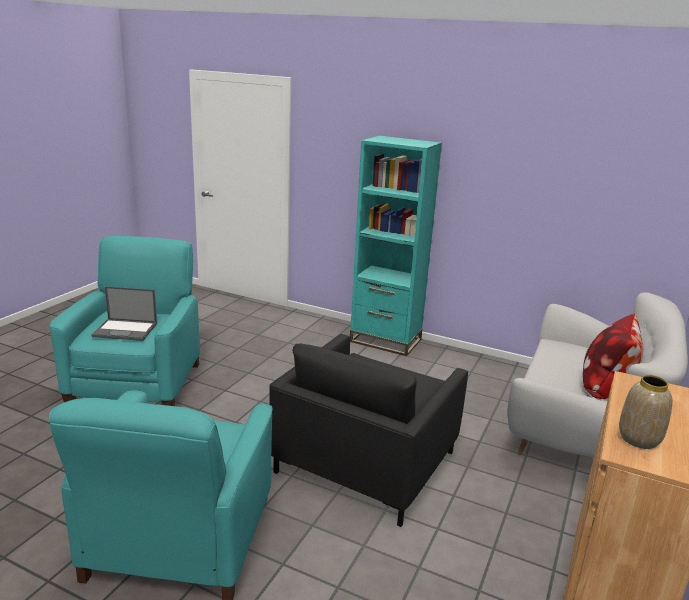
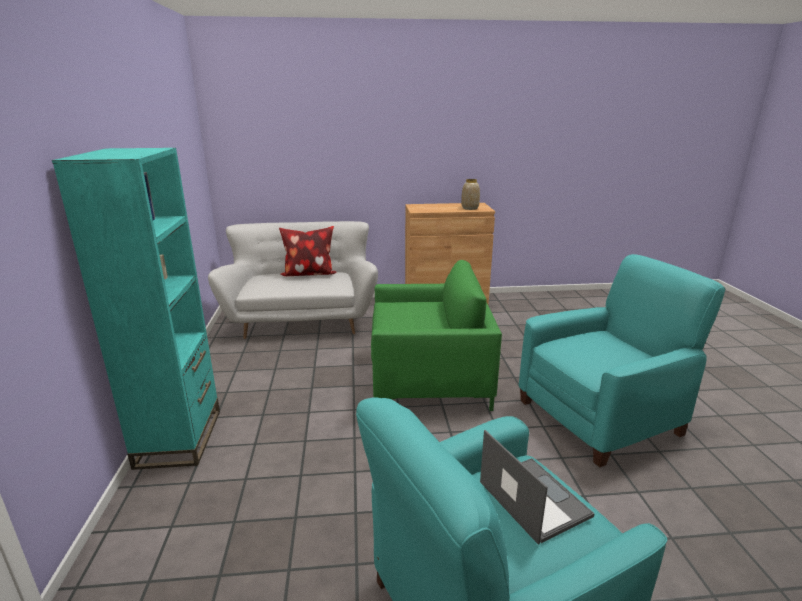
camera: 120 degrees left, 0 degrees up
black armchair [269,334,468,527] -> green armchair [371,260,502,411]

